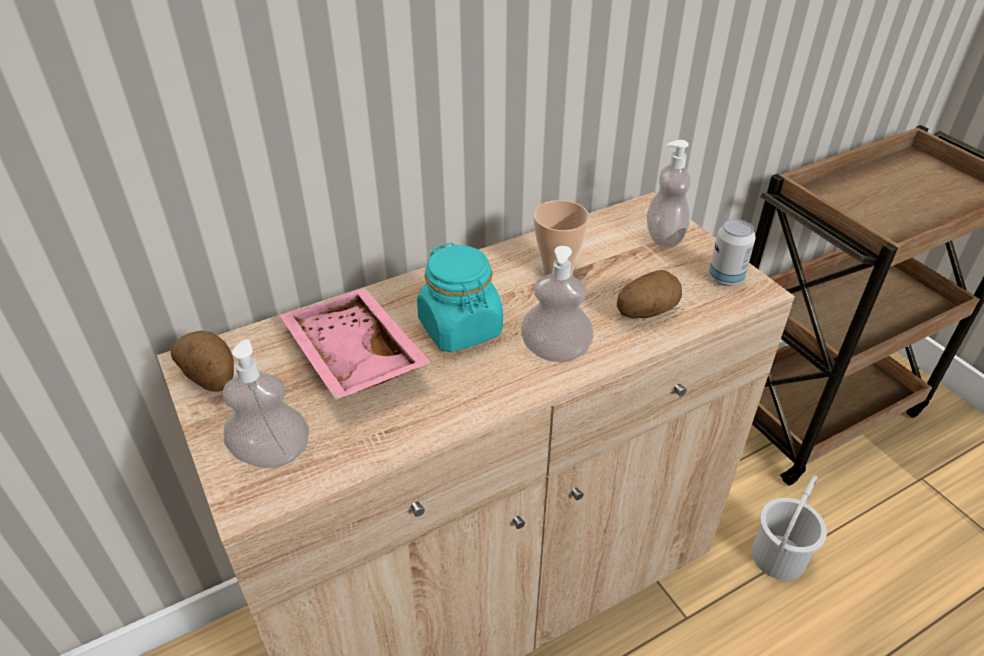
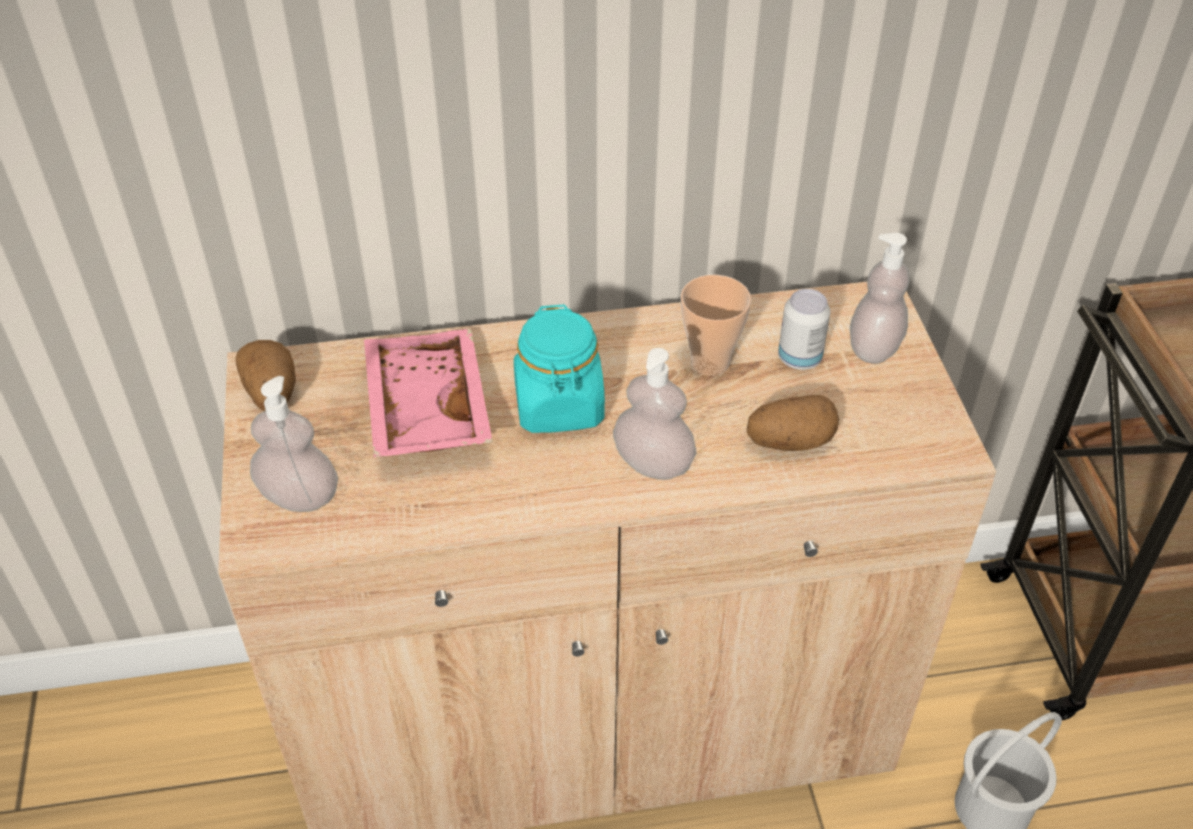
camera: 20 degrees right, 5 degrees up
can [709,219,756,286] -> can moved to [778,289,830,370]

